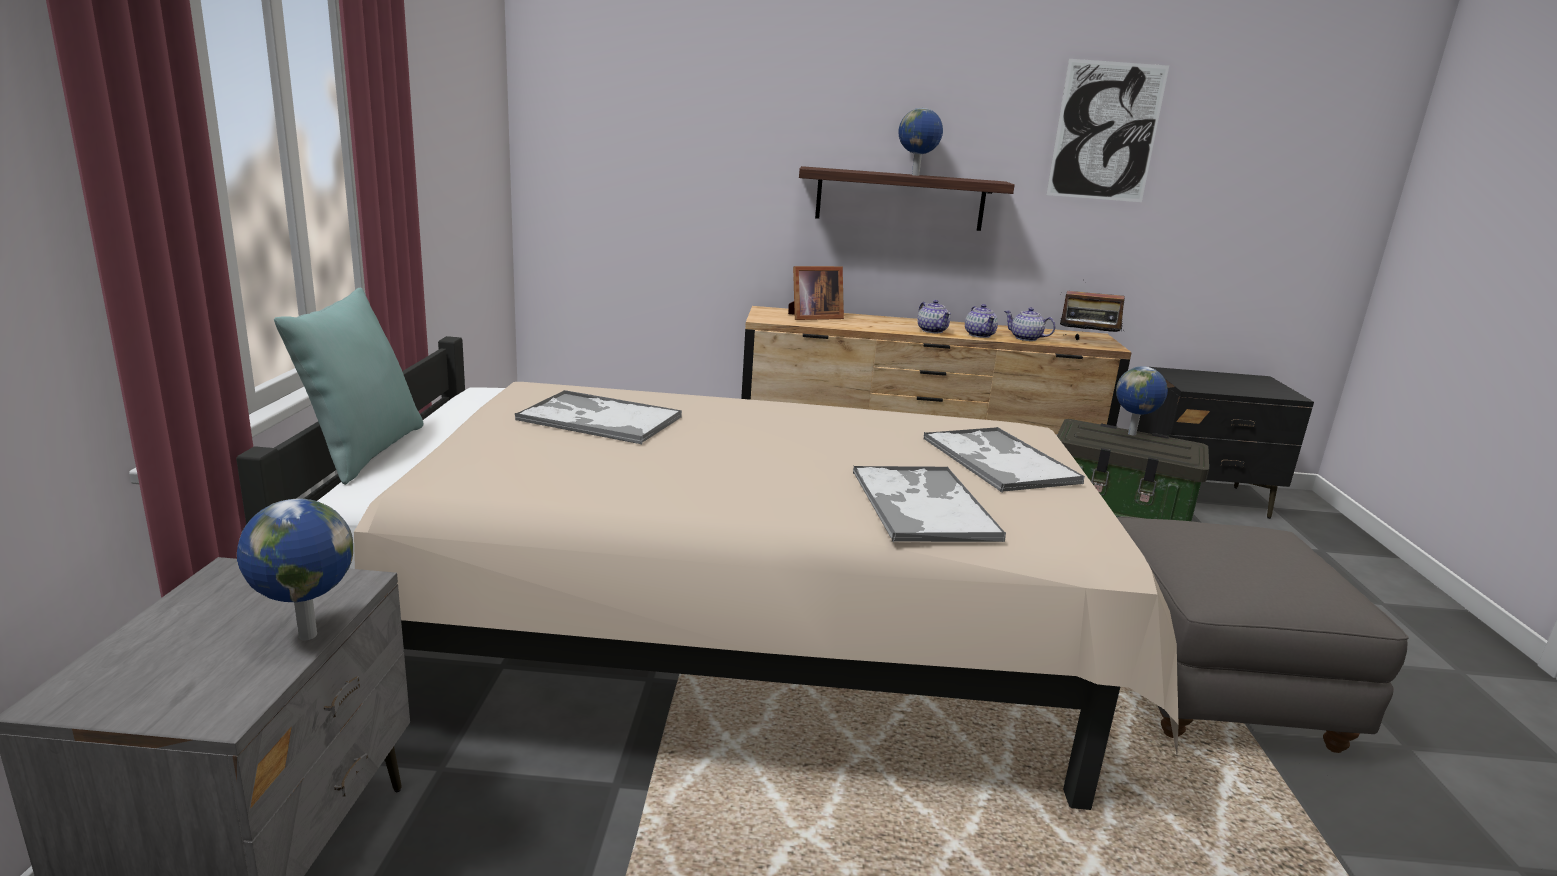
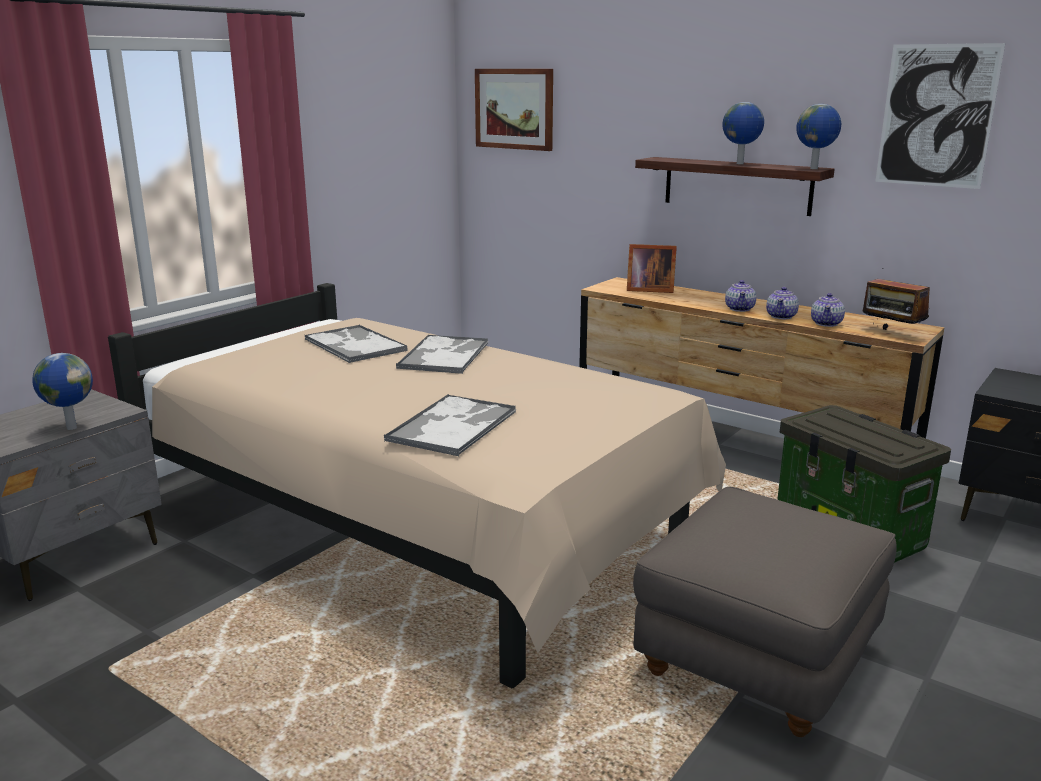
camera: 35 degrees right, 0 degrees up
turquoise pillow [274,288,423,485] -> none
tray [923,427,1085,492] -> tray moved to [396,334,489,374]
teapot [1004,307,1056,341] -> teapot turned 135 degrees counterclockwise [811,293,845,327]
globe [1116,366,1168,435] -> globe moved to [796,104,841,169]
none -> picture [475,69,553,151]

